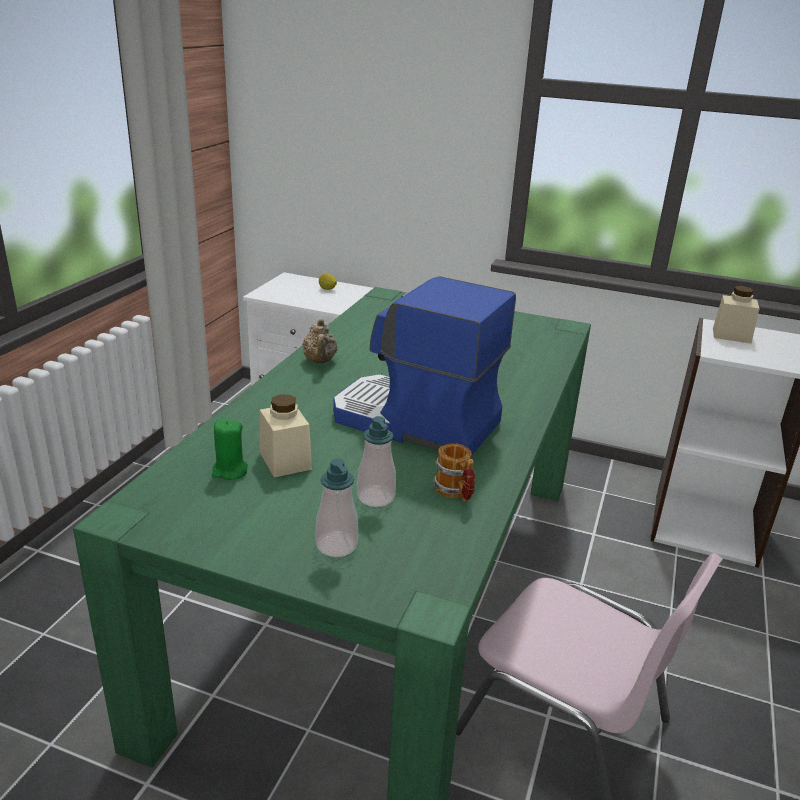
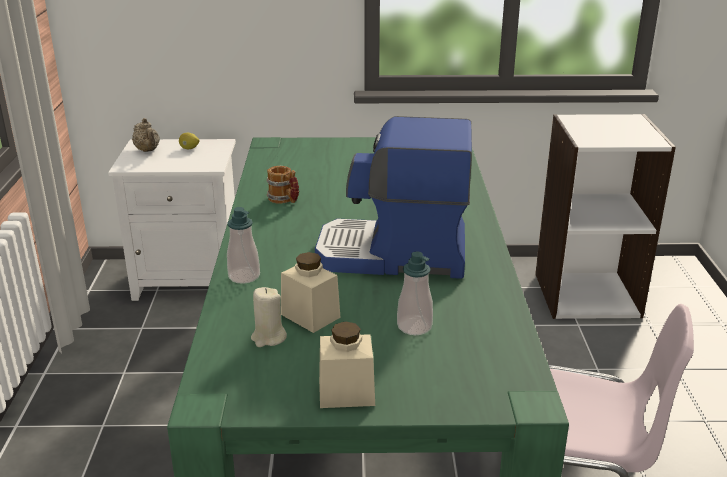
camera: 20 degrees left, 0 degrees up
green candle [212,418,248,480] -> beige candle [251,287,287,347]
beige teapot [302,319,338,363] -> beige teapot moved to [132,118,160,152]
soap dispenser [315,458,358,557] -> soap dispenser moved to [227,207,260,284]
mug [433,443,475,502] -> mug moved to [267,166,299,203]
beige jar [713,286,760,344] -> beige jar moved to [319,321,375,408]

